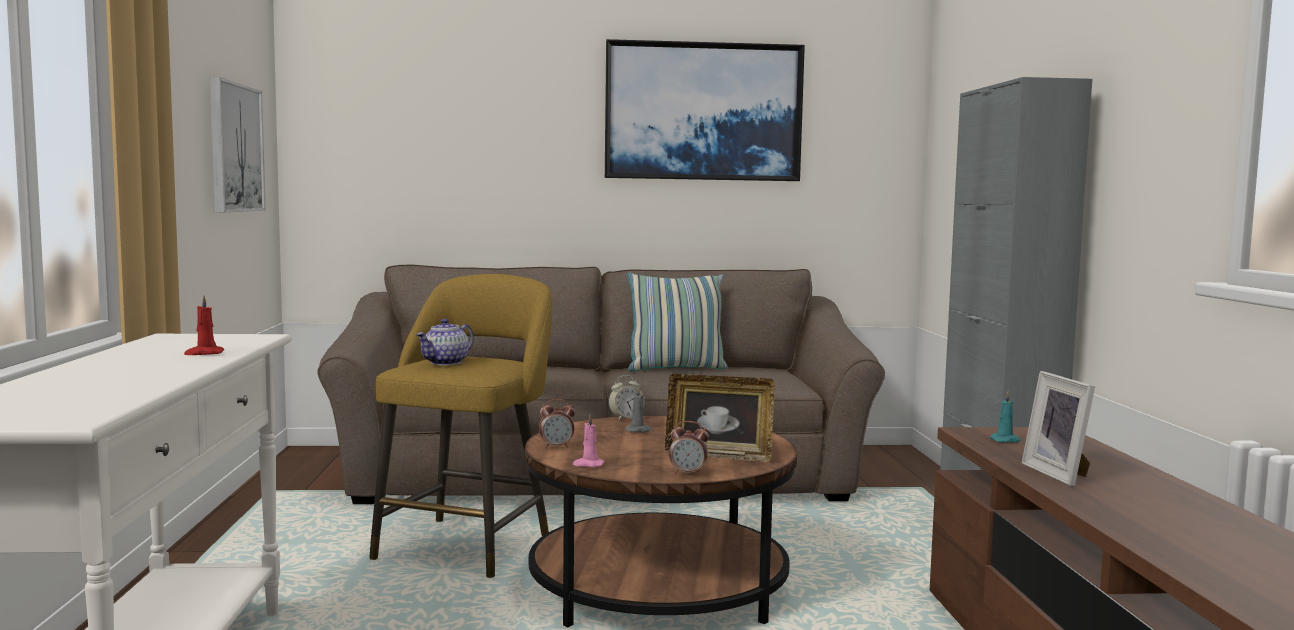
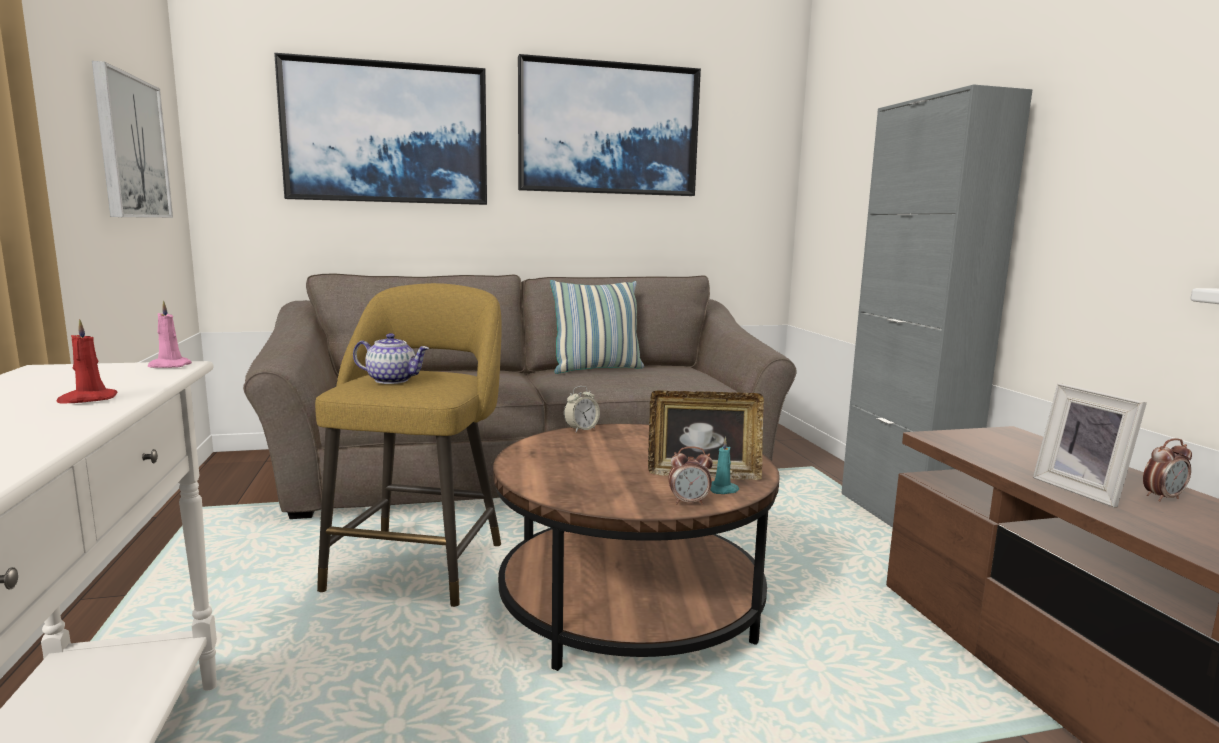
camera: 10 degrees left, 5 degrees up
teapot [416,319,474,365] -> teapot turned 105 degrees counterclockwise [353,333,429,384]
alarm clock [539,399,575,448] -> alarm clock moved to [1143,438,1192,502]
pink candle [573,414,605,467] -> pink candle moved to [148,301,192,368]
grey candle [625,386,653,432] -> none
turquoise candle [990,391,1021,443] -> turquoise candle moved to [710,437,739,494]
none -> picture [274,53,487,205]

